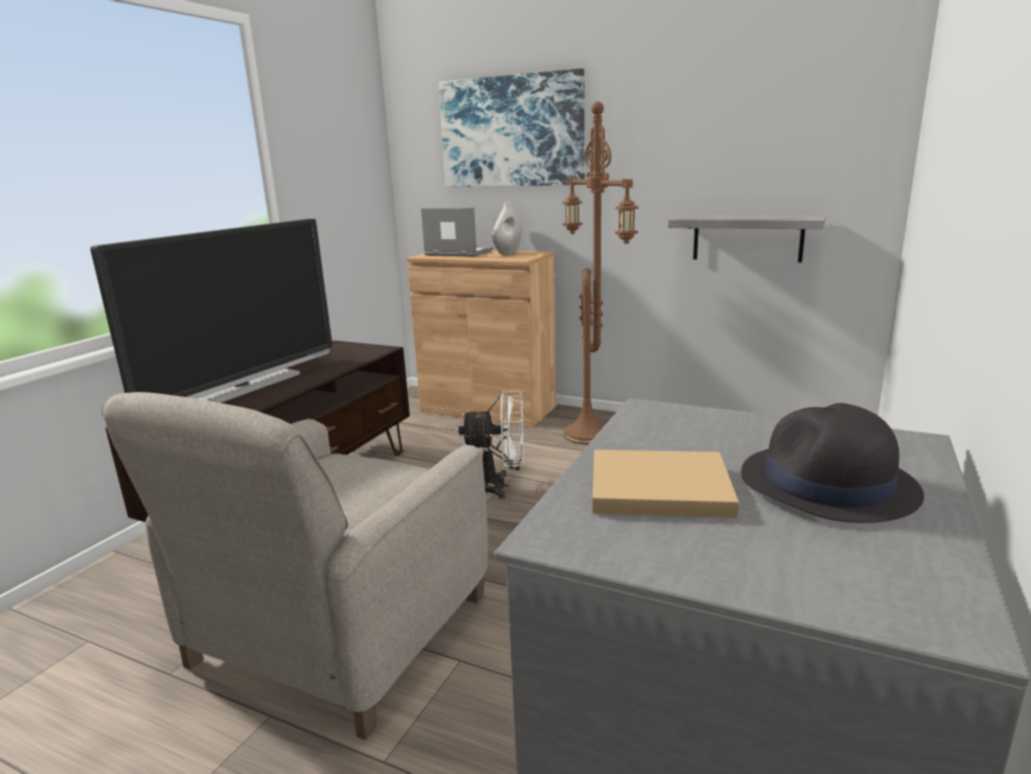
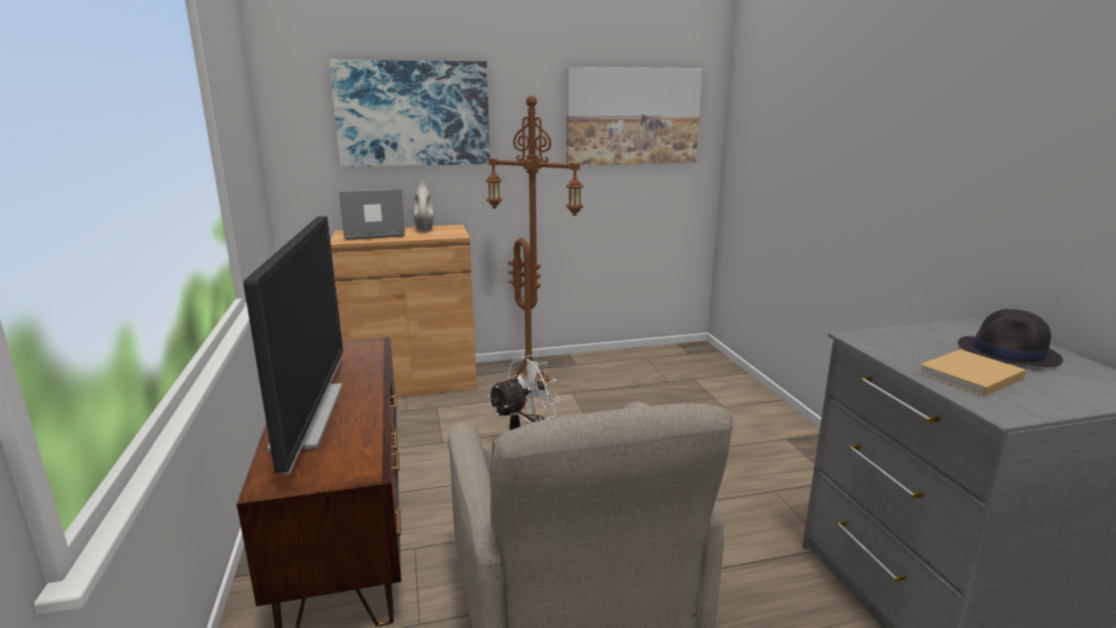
camera: 40 degrees left, 0 degrees up
grey shelf [668,215,826,262] -> none
none -> picture [566,67,702,166]

